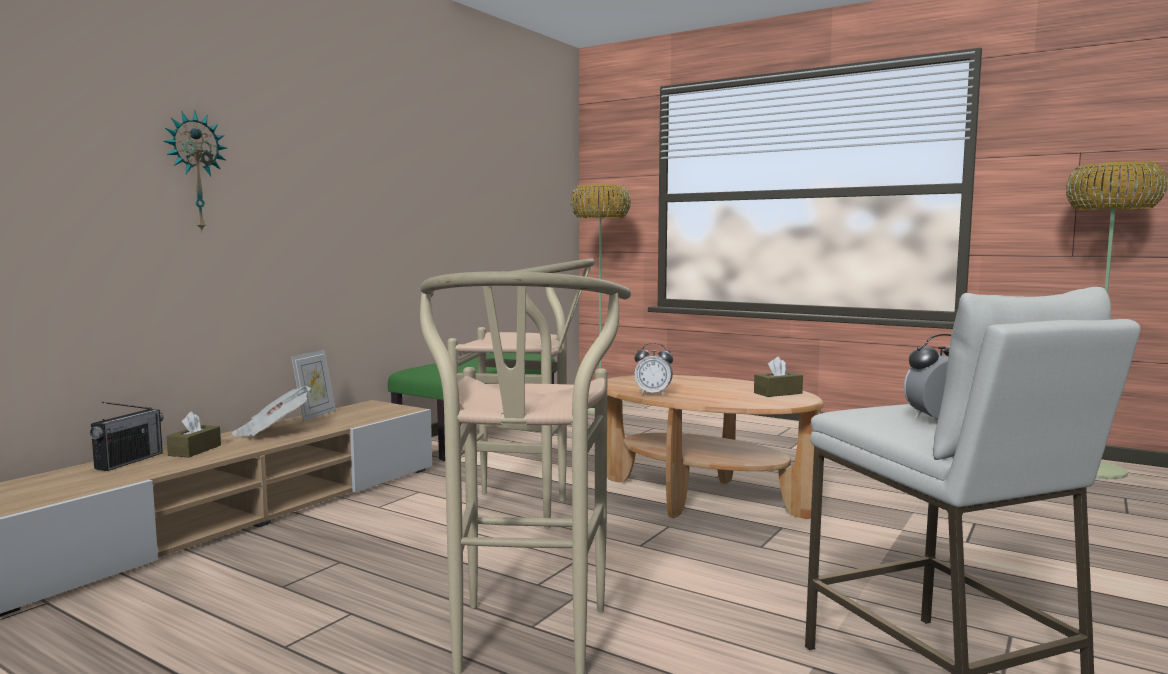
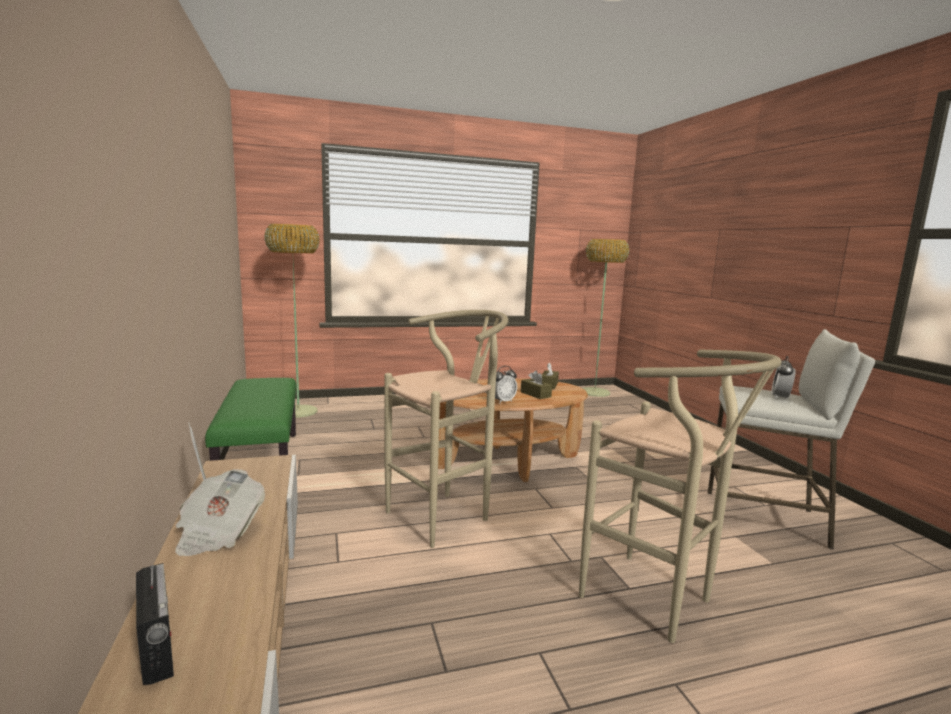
camera: 50 degrees left, 5 degrees up
wall clock [164,111,227,233] -> none
brown tissue box [167,411,221,457] -> brown tissue box moved to [521,370,552,399]

